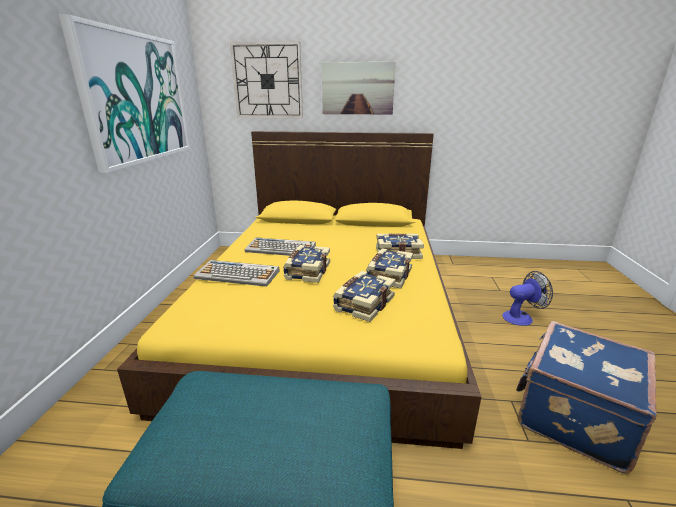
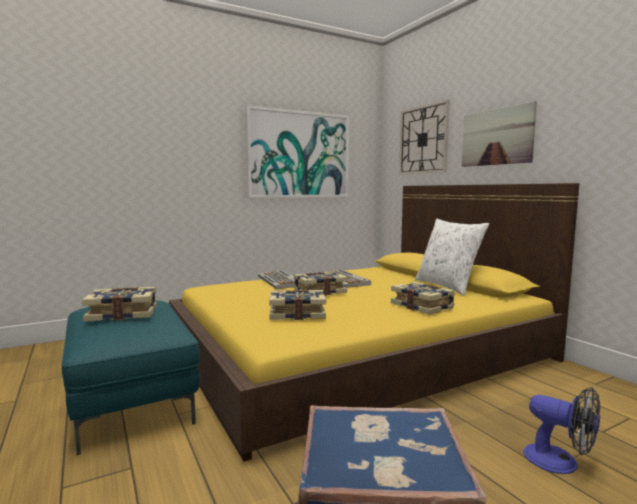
camera: 55 degrees right, 15 degrees down
book [366,248,413,289] -> book moved to [82,287,157,322]
none -> white pillow [415,219,489,296]

